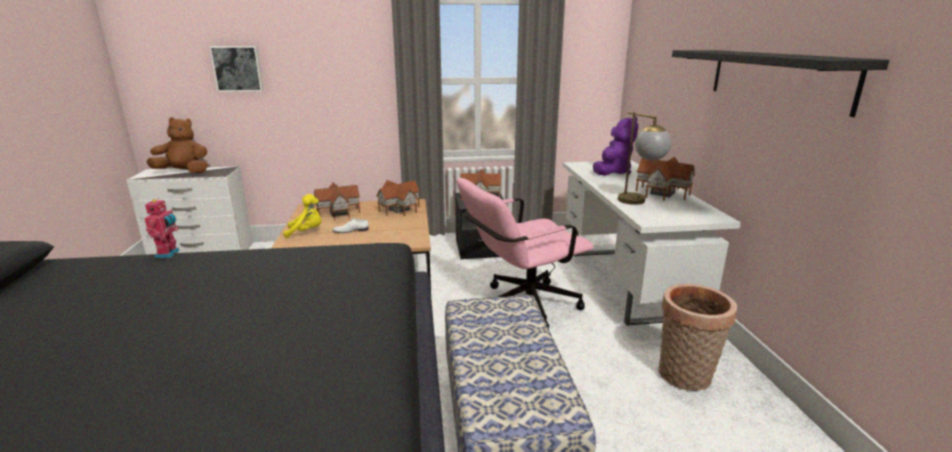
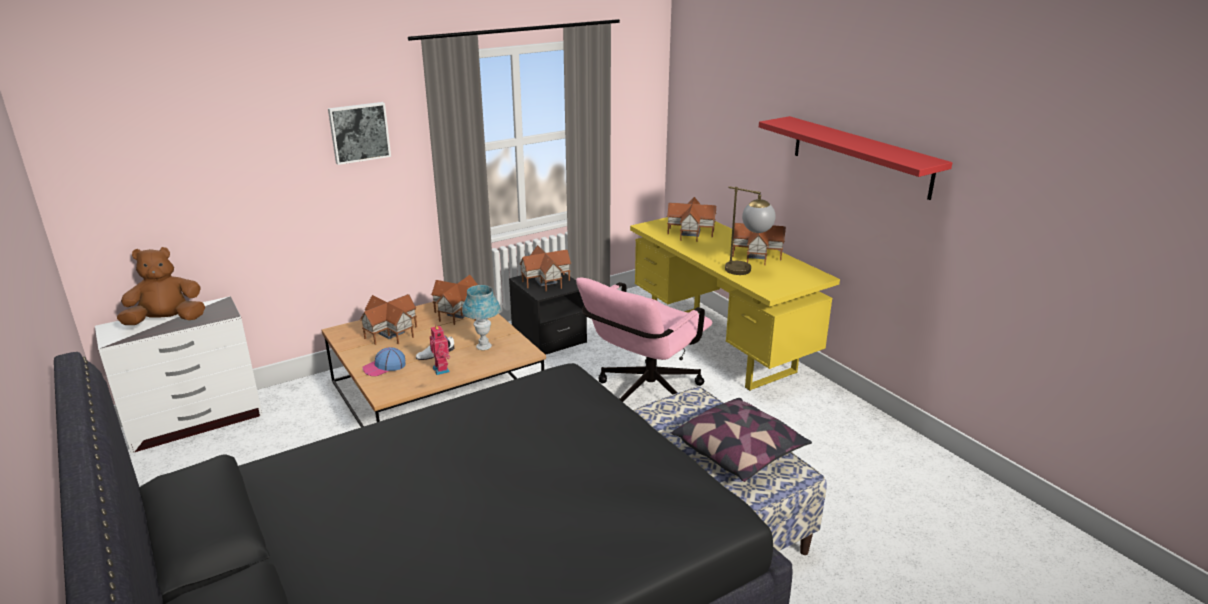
camera: 25 degrees left, 5 degrees up
toy robot [144,198,180,258] -> toy robot moved to [430,326,451,375]
picture [209,46,264,92] -> picture moved to [328,102,391,165]
yellow plush toy [284,194,321,238] -> cap [362,347,405,376]
white desk [563,160,741,326] -> yellow desk [630,217,840,391]
purple plush toy [593,117,638,176] -> toy house [667,197,717,242]
basket [658,284,737,391] -> none
black shelf [672,50,889,117] -> red shelf [759,116,953,200]
none -> blue table lamp [462,285,500,350]
none -> pillow [672,398,812,482]

